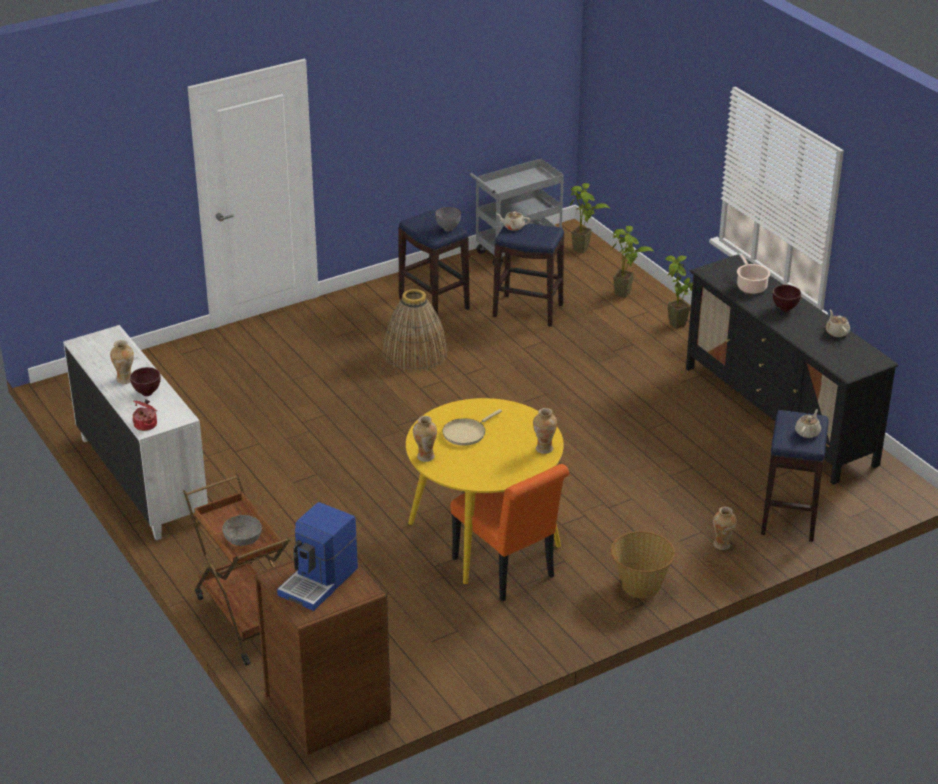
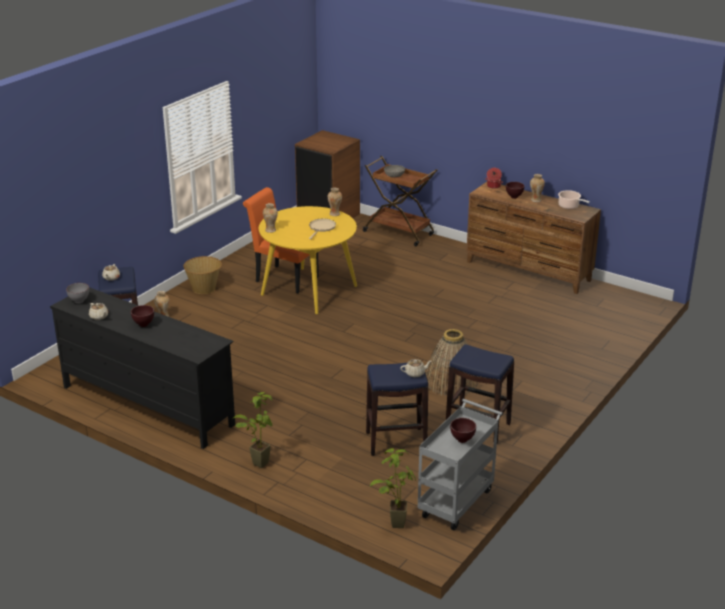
camera: 155 degrees right, 5 degrees down
white dresser [63,325,208,540] -> brown dresser [466,182,601,294]
coffee machine [277,502,358,611] -> none
grey bowl [435,207,461,231] -> grey bowl moved to [66,283,89,304]
potted plant [612,226,654,298] -> none
cooking pot [737,253,770,294] -> cooking pot moved to [558,190,590,209]
none -> brown bowl [450,418,476,443]

